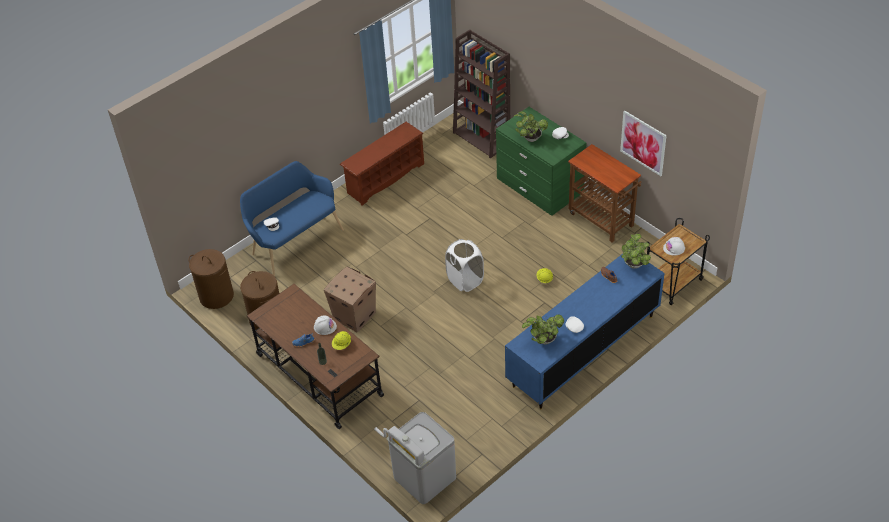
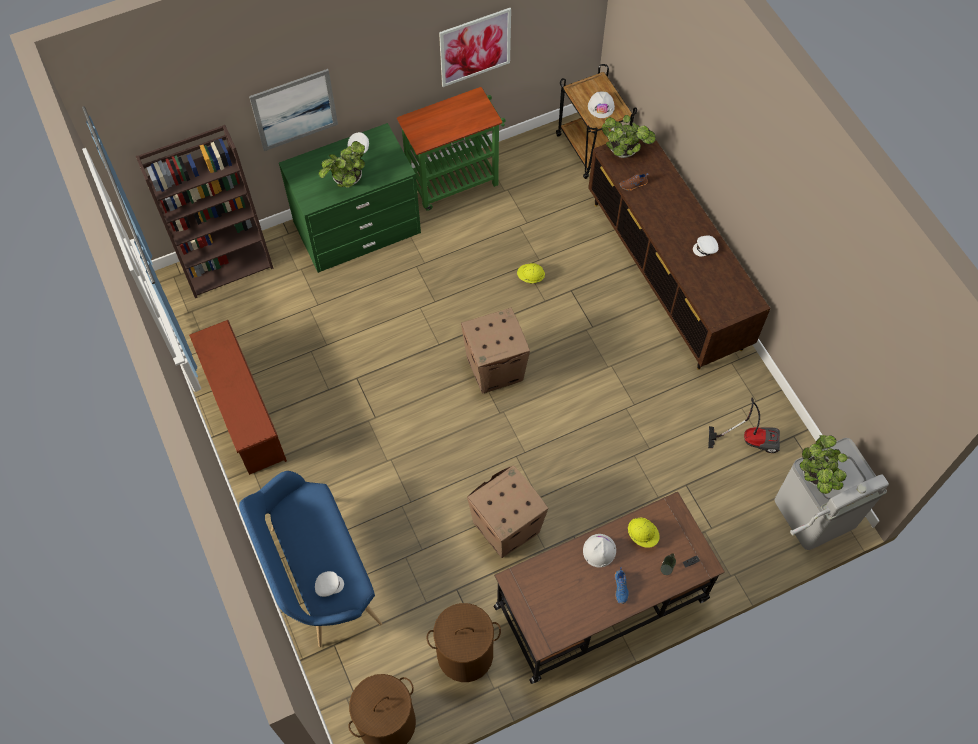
camera: 75 degrees left, 15 degrees up
white laundry basket [445,239,484,292] -> cardboard box [461,308,530,394]
blue cabinet [505,249,665,409] -> brown cabinet [588,139,771,370]
potted plant [522,314,564,344] -> potted plant moved to [800,435,847,494]
brown cart [568,144,642,242] -> green cart [397,87,506,211]
none -> picture [249,69,338,151]
none -> vacuum cleaner [708,398,780,453]

